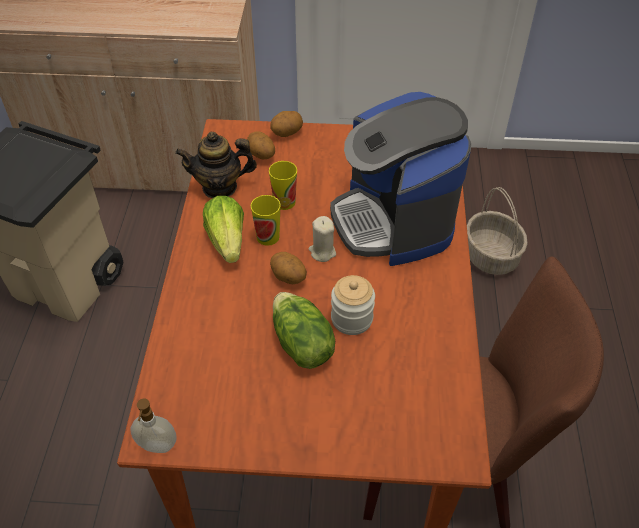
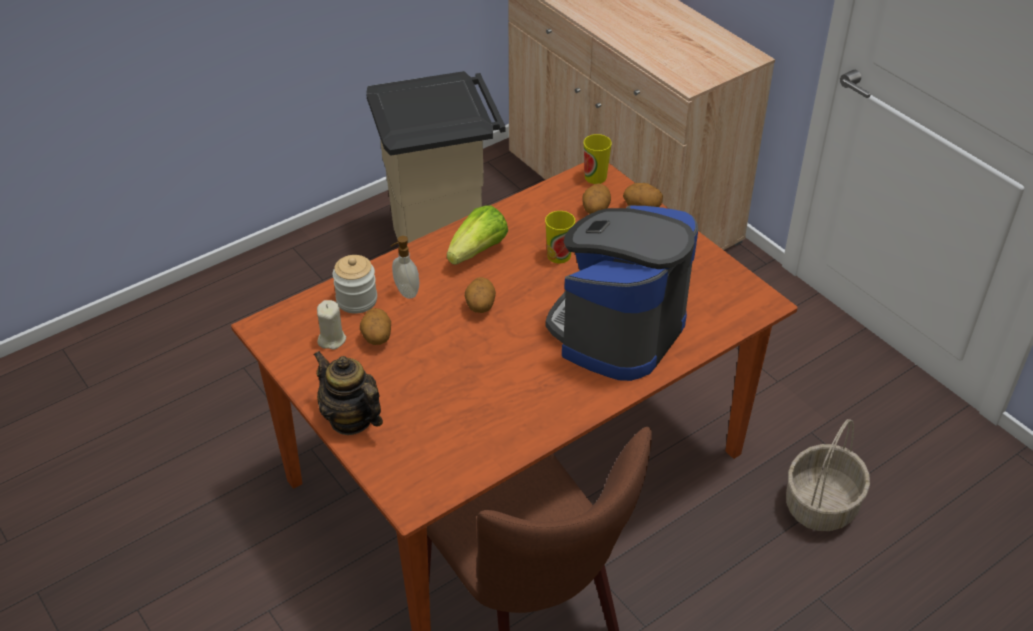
camera: 50 degrees right, 5 degrees down
soap dispenser [130,398,176,453] -> soap dispenser moved to [391,236,419,299]
teapot [175,132,257,198] -> teapot moved to [313,351,383,435]
cup [251,195,281,246] -> cup moved to [584,134,612,184]
lettuce [273,292,335,369] -> none
beige candle [309,216,336,262] -> beige candle moved to [317,300,346,350]
jar [331,275,375,335] -> jar moved to [332,255,377,314]
none -> potato [360,308,391,345]

